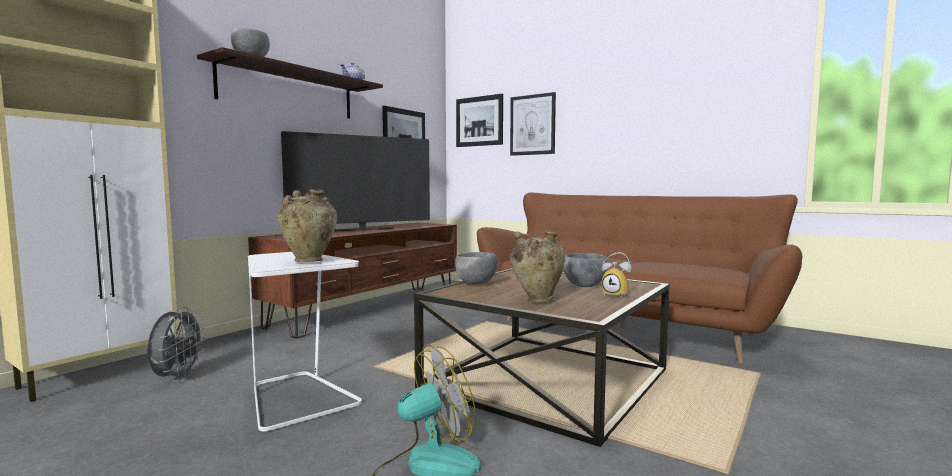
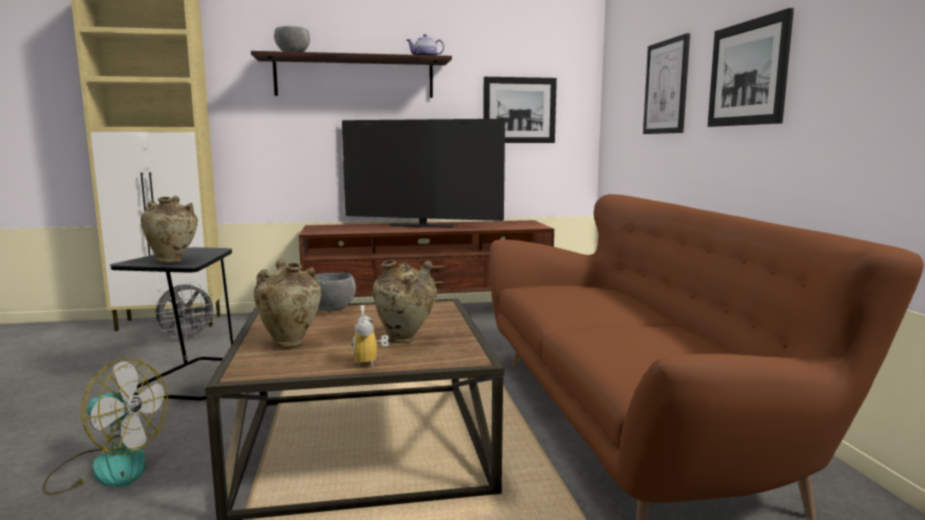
camera: 45 degrees right, 5 degrees up
white side table [248,252,362,432] -> black side table [110,247,233,401]
picture [456,94,503,147] -> picture moved to [708,8,794,127]
grey bowl [563,253,607,287] -> beige vase [372,260,437,343]

